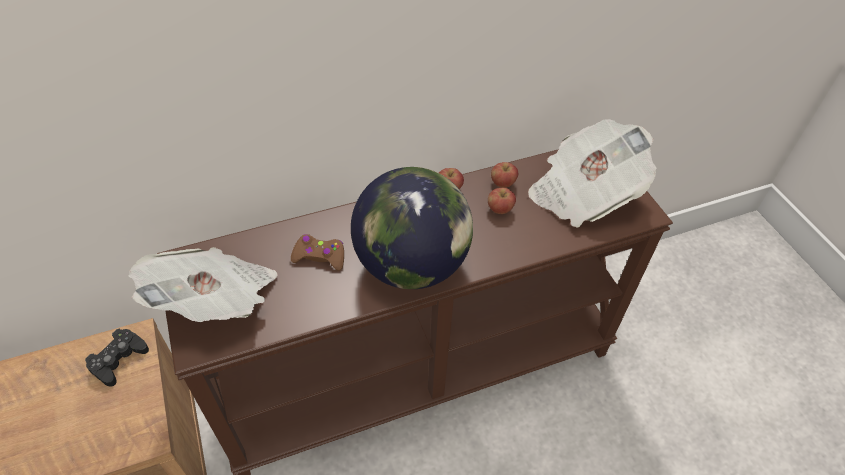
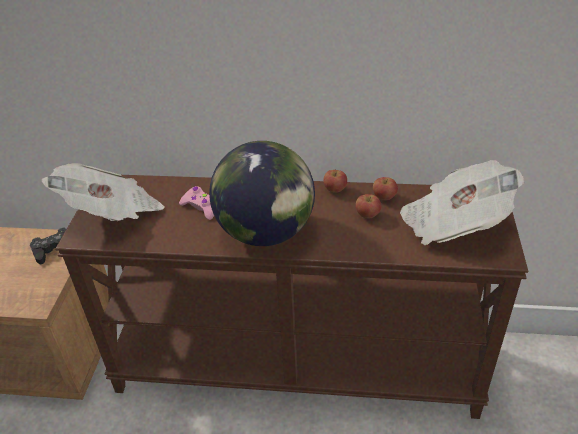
camera: 30 degrees right, 10 degrees down
brown game controller [291,234,344,271] -> pink game controller [179,186,214,220]

